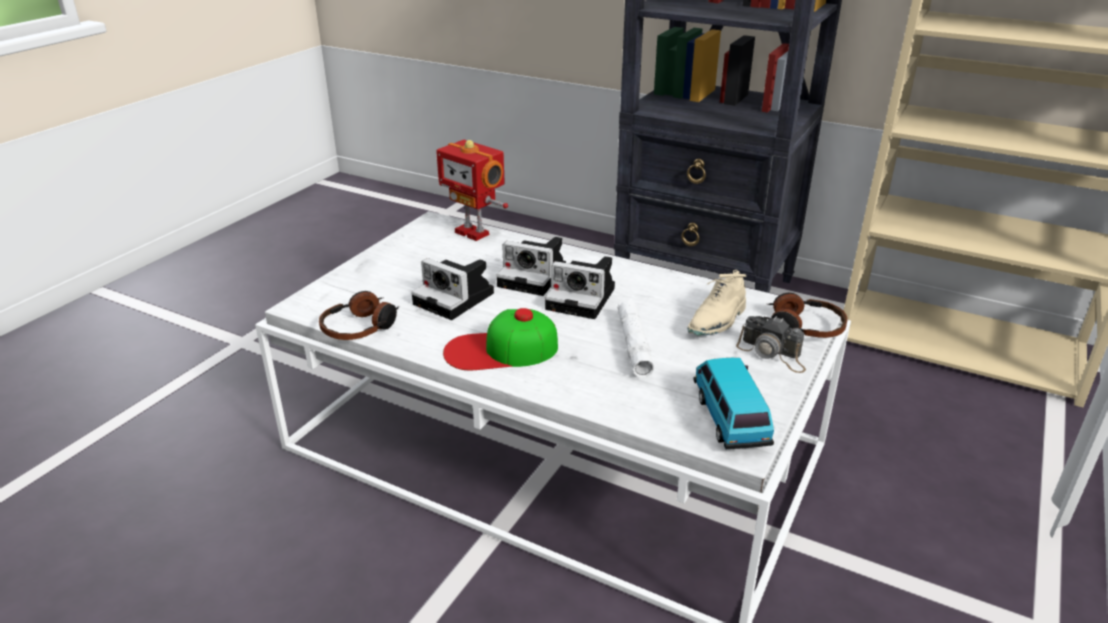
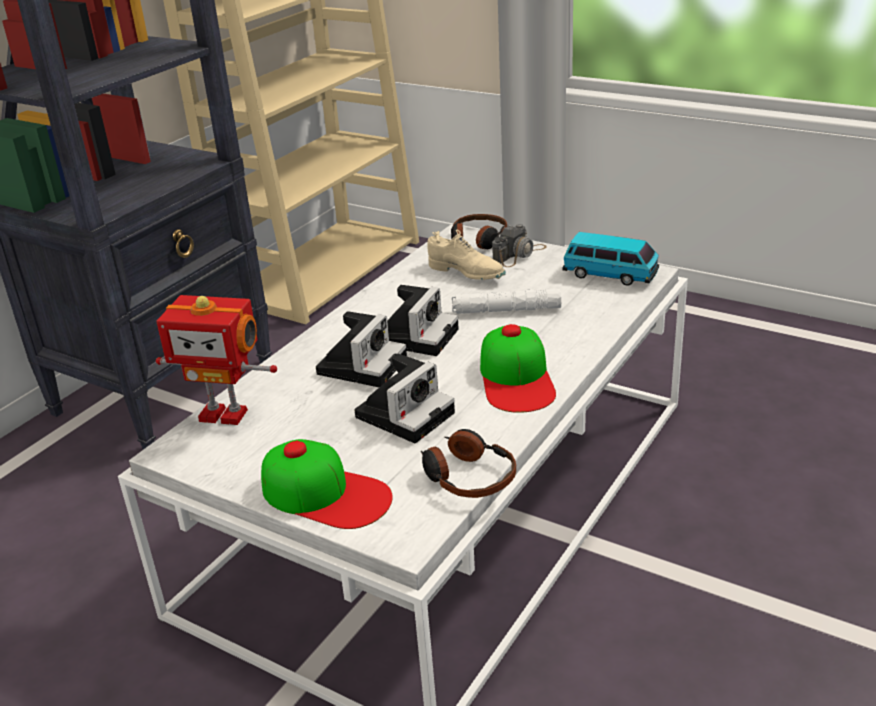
camera: 85 degrees left, 0 degrees up
toy robot [436,140,508,241] -> toy robot turned 60 degrees clockwise [156,295,277,425]
toy car [693,358,774,449] -> toy car turned 150 degrees counterclockwise [562,232,659,286]
none -> cap [261,439,393,529]

